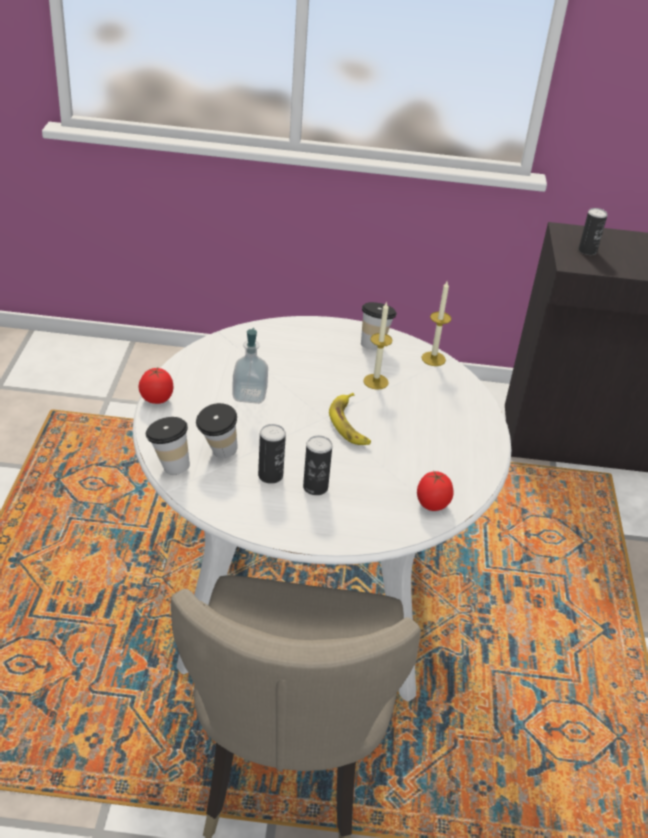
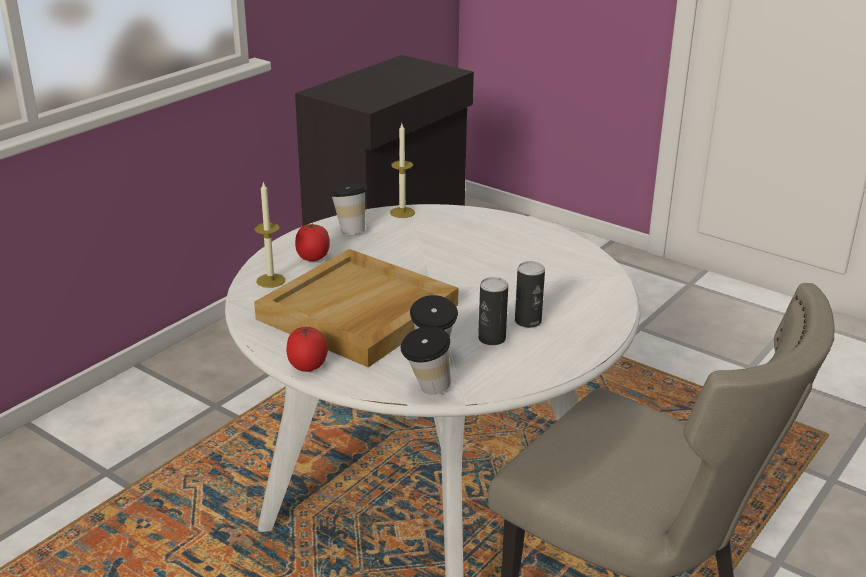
camera: 55 degrees left, 10 degrees down
soap dispenser [232,328,268,404] -> beige tray [254,249,458,367]
banana [329,393,371,445] -> none
candle [363,301,393,390] -> candle moved to [254,181,285,288]
tomato [417,471,454,511] -> tomato moved to [295,223,330,261]
can [578,208,607,255] -> none

